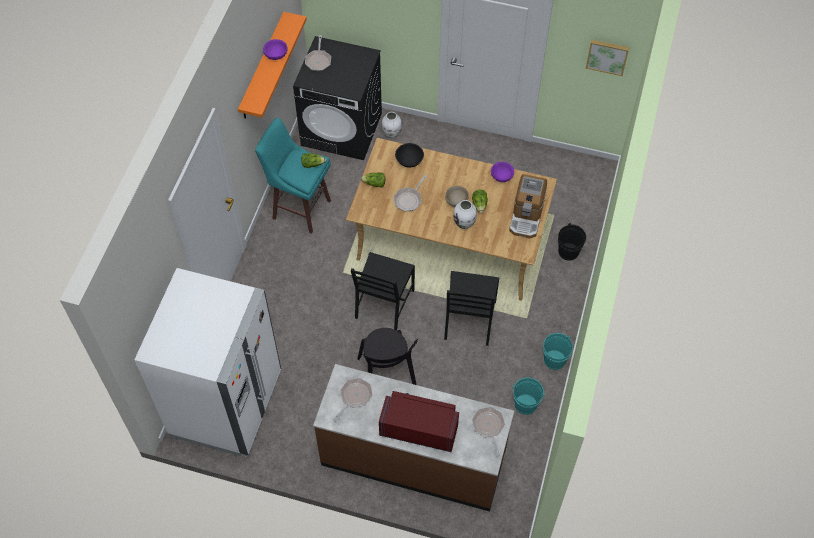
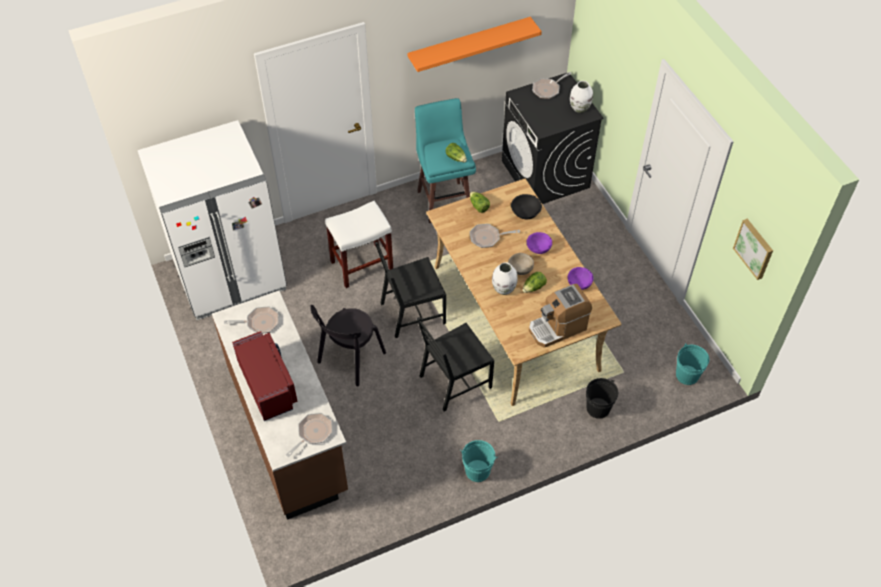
camera: 50 degrees right, 5 degrees down
purple bowl [263,39,288,60] -> purple bowl moved to [527,232,552,254]
white vase [381,112,402,138] -> white vase moved to [570,81,593,113]
turquoise bucket [512,378,546,415] -> turquoise bucket moved to [676,343,709,385]
none -> white stool [325,201,393,288]

